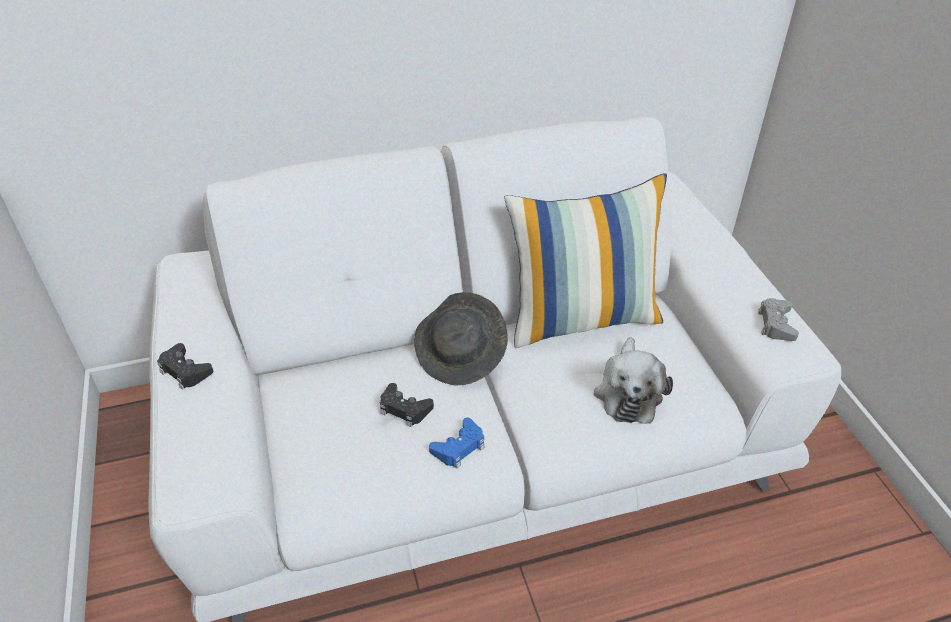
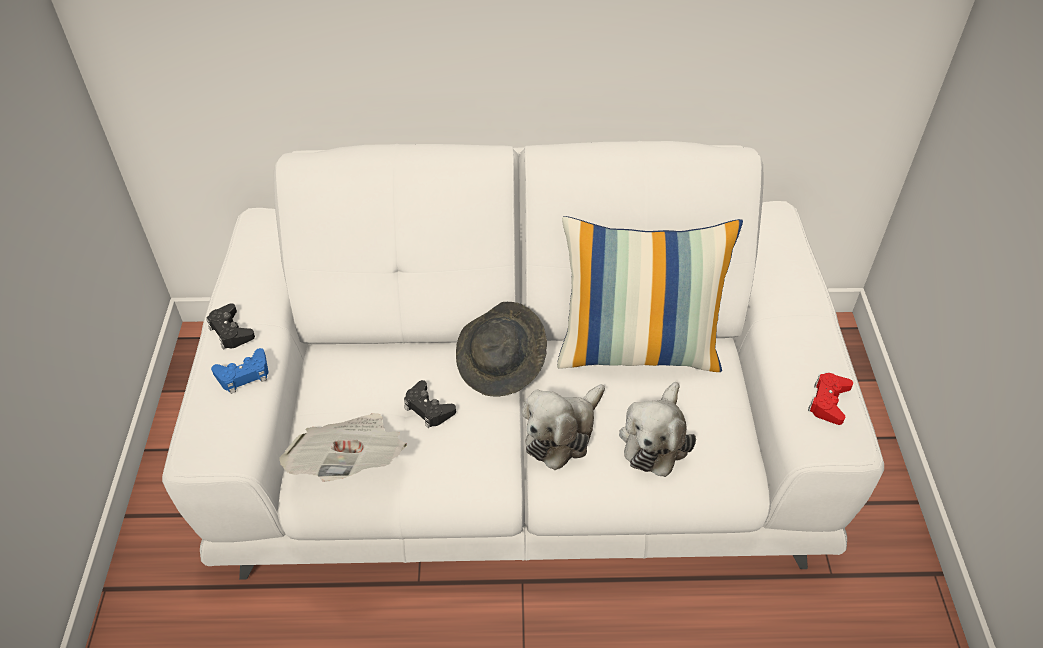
camera: 15 degrees right, 5 degrees up
blue game controller [429,418,485,468] -> blue game controller moved to [211,348,269,394]
grey game controller [758,298,799,341] -> red game controller [808,373,853,425]
none -> newspaper [279,413,407,482]
none -> plush toy [522,384,605,470]

